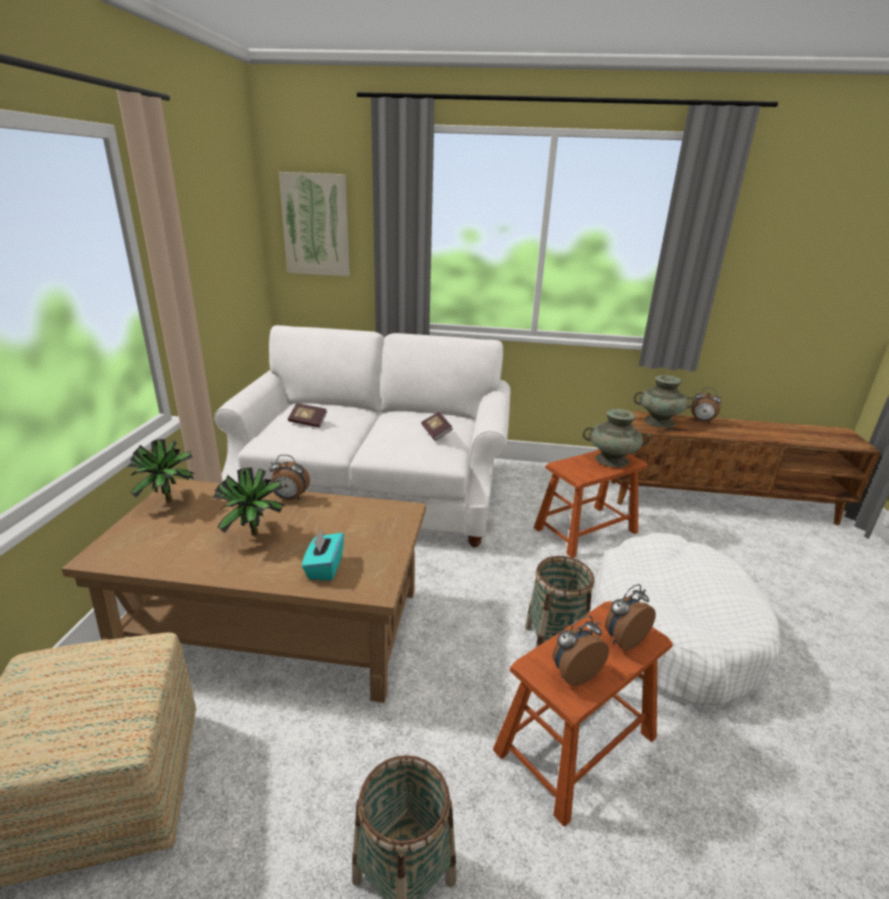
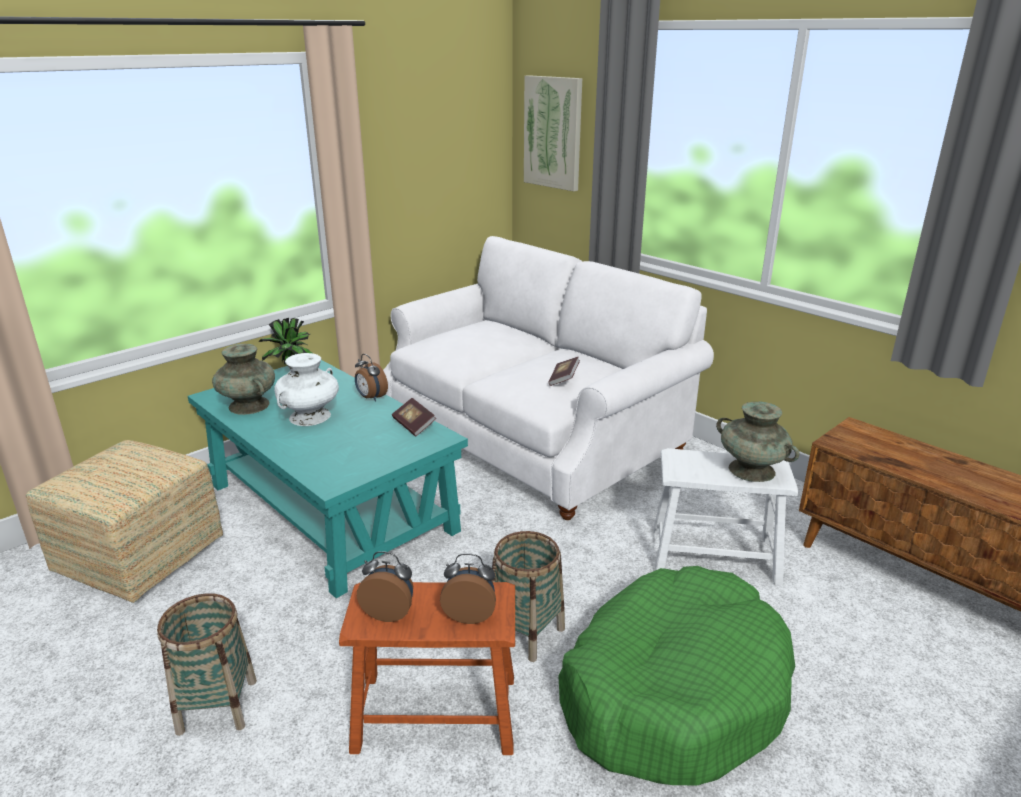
camera: 40 degrees right, 0 degrees up
brown coffee table [61,479,426,703] -> turquoise coffee table [188,360,468,598]
potted plant [213,467,286,536] -> white vase [274,353,339,426]
book [288,403,327,427] -> book moved to [392,398,436,436]
turquoise tissue box [302,529,344,581] -> none
brown stool [534,450,648,558] -> white stool [653,448,798,585]
white dog bed [593,533,780,705] -> green dog bed [558,566,795,786]
turquoise vase [634,375,695,428] -> turquoise vase moved to [212,344,275,415]
alarm clock [691,388,721,424] -> none

